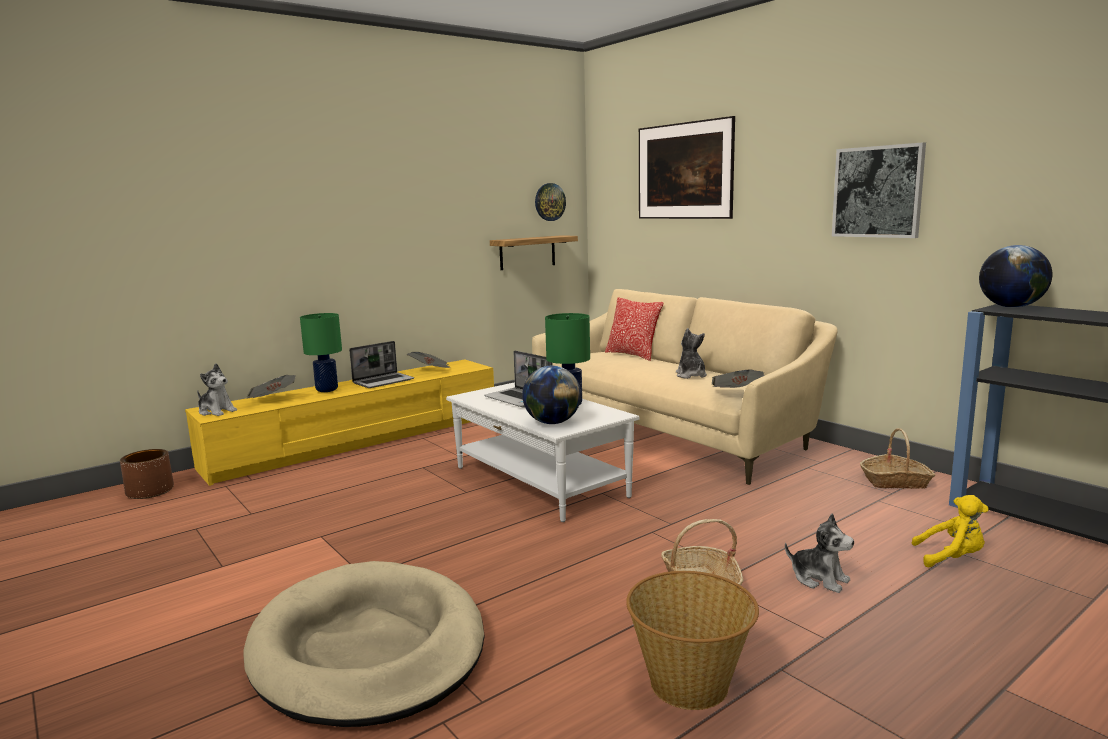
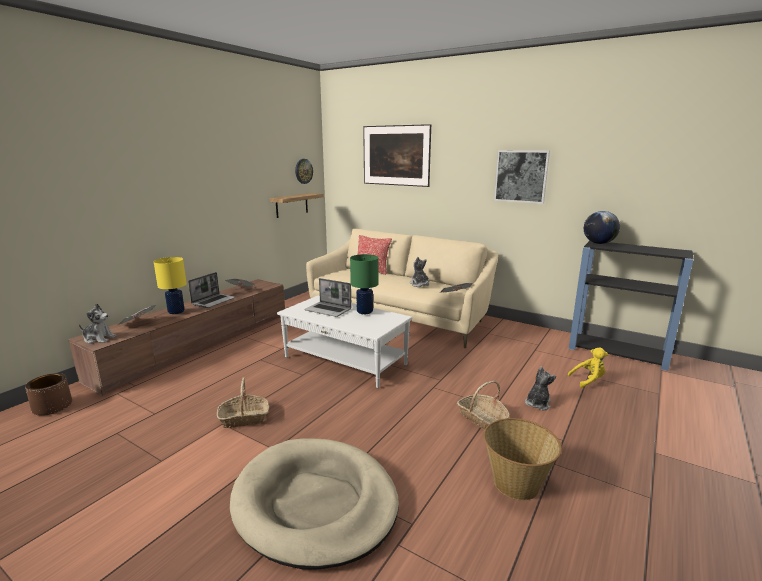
camera: 20 degrees left, 5 degrees up
yellow tv stand [185,359,494,486] -> brown tv stand [68,279,285,395]
green table lamp [300,313,342,392] -> yellow table lamp [154,257,187,314]
globe [522,366,581,424] -> none
plush toy [785,513,854,593] -> plush toy turned 75 degrees counterclockwise [525,367,556,410]
basket [860,428,935,489] -> basket moved to [217,377,269,428]

